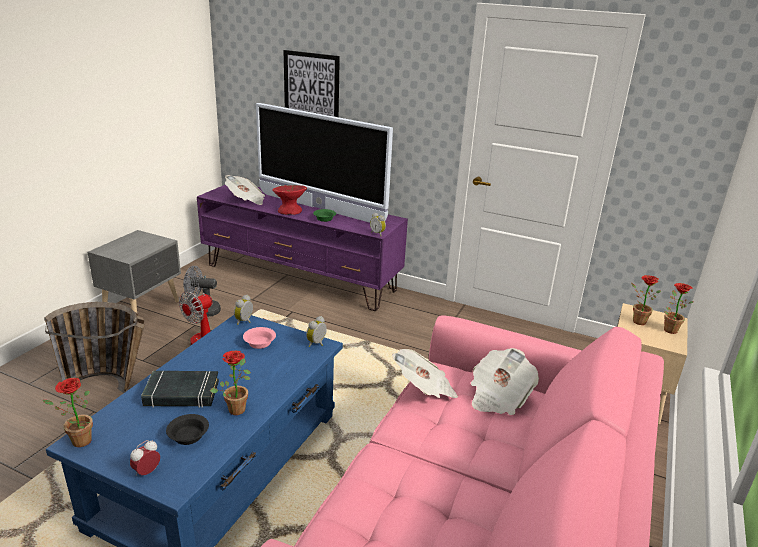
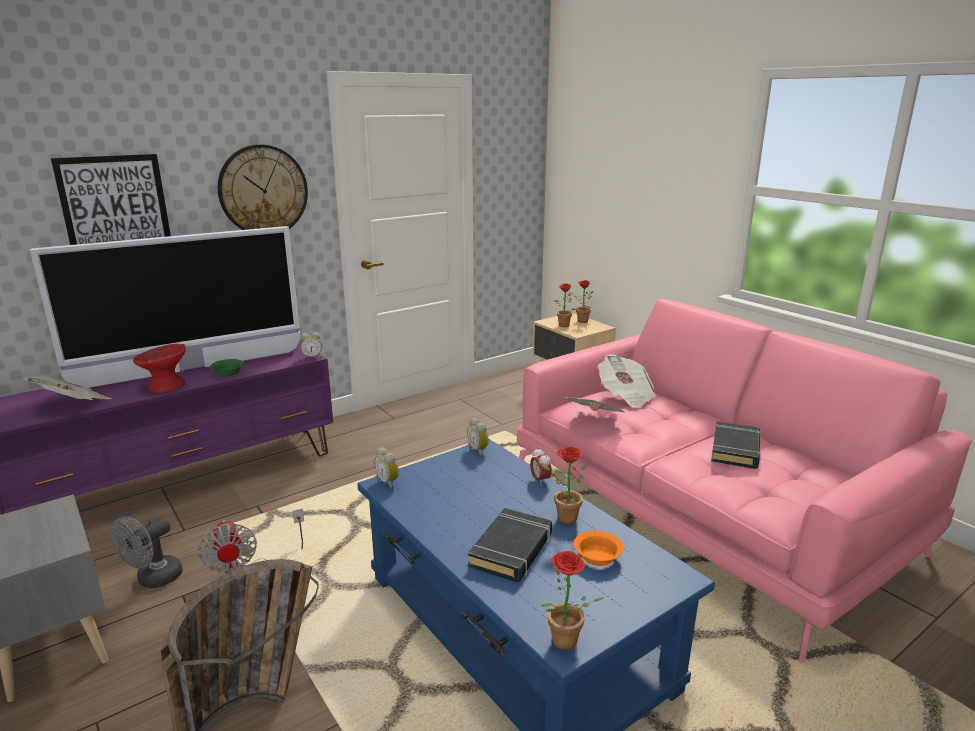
camera: 60 degrees left, 5 degrees down
alarm clock [130,440,160,476] -> alarm clock moved to [530,447,552,486]
black bowl [166,414,209,445] -> orange bowl [574,531,624,566]
pink bowl [243,327,276,349] -> none
none -> wall clock [218,144,308,230]
none -> black book [711,422,761,469]

